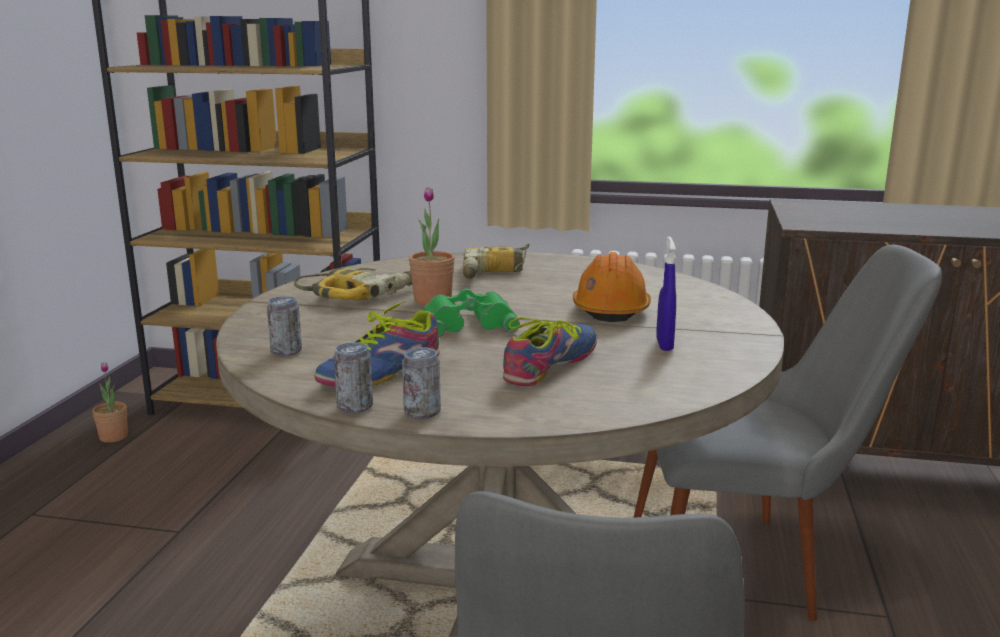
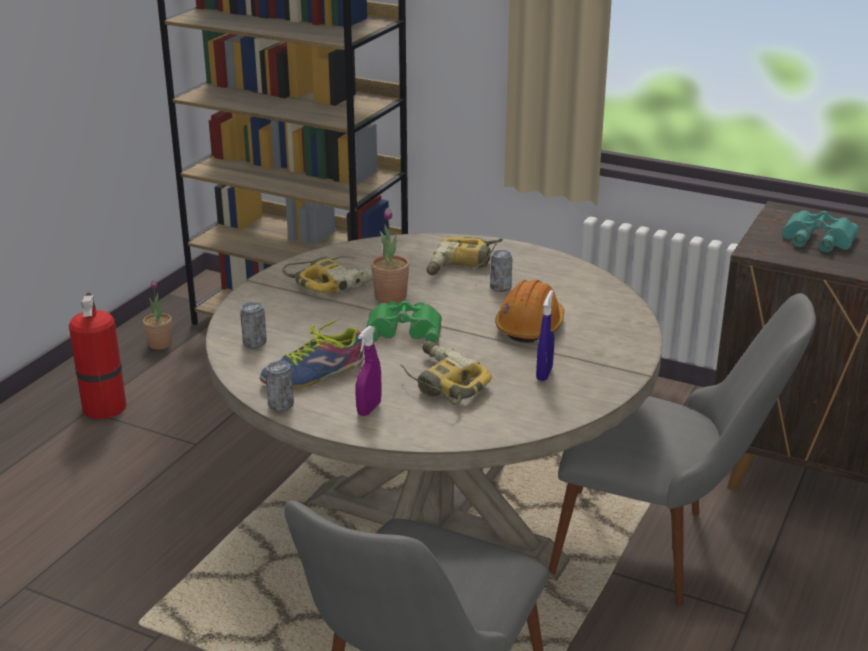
camera: 15 degrees right, 10 degrees up
can [402,347,441,419] -> can moved to [490,250,512,292]
shoe [503,317,597,386] -> power drill [400,341,492,405]
none -> fire extinguisher [69,292,126,419]
none -> purple spray bottle [356,326,382,416]
none -> turquoise binoculars [782,210,859,252]

